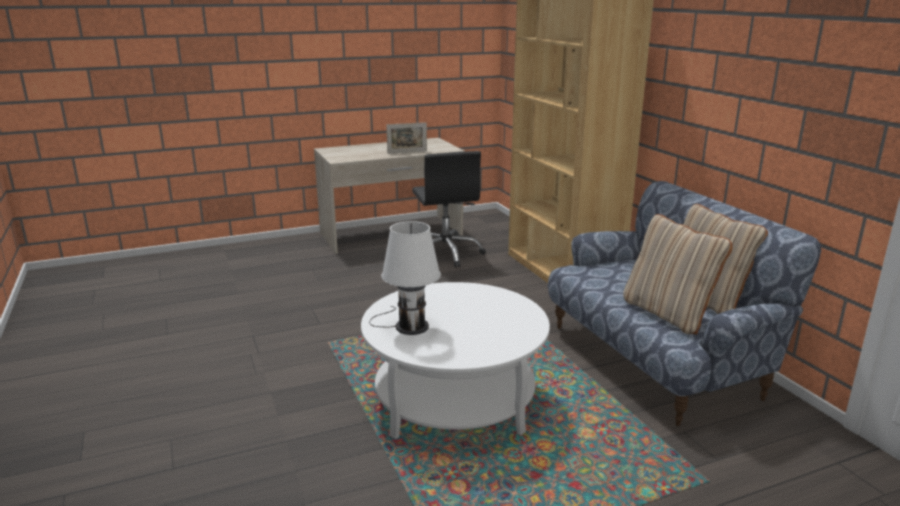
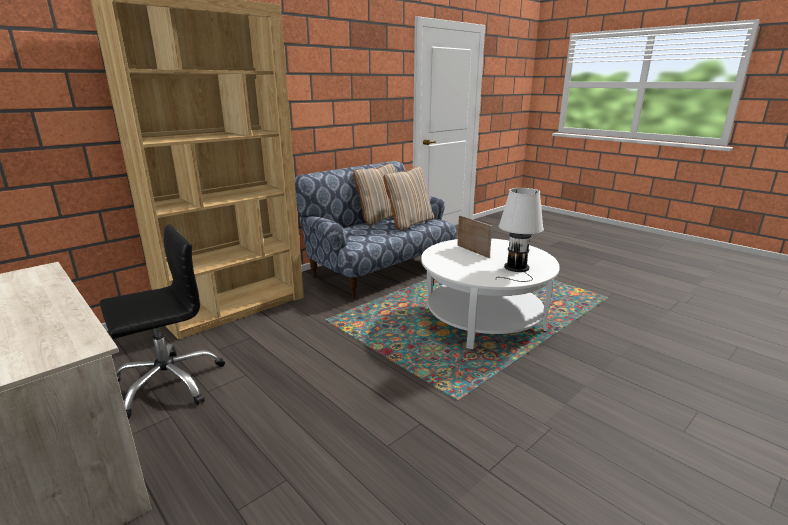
camera: 110 degrees left, 0 degrees up
picture frame [387,122,427,154] -> picture frame moved to [457,215,492,258]

